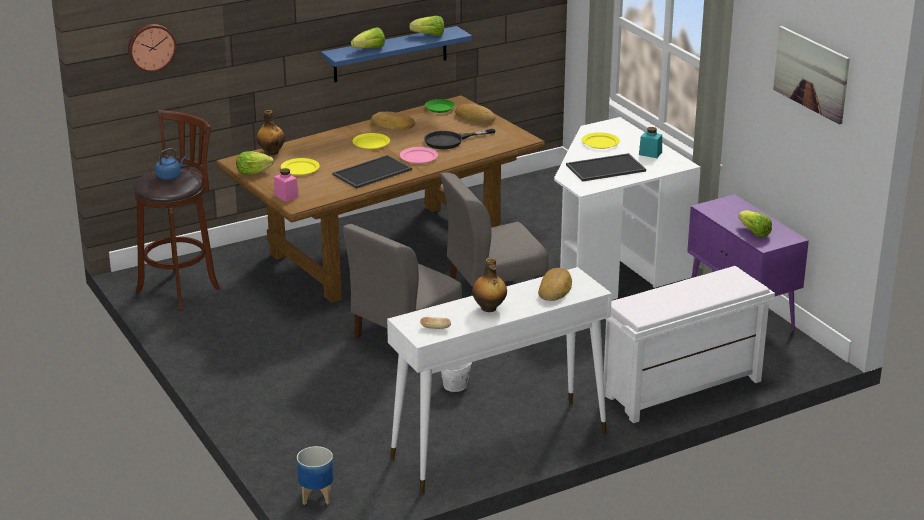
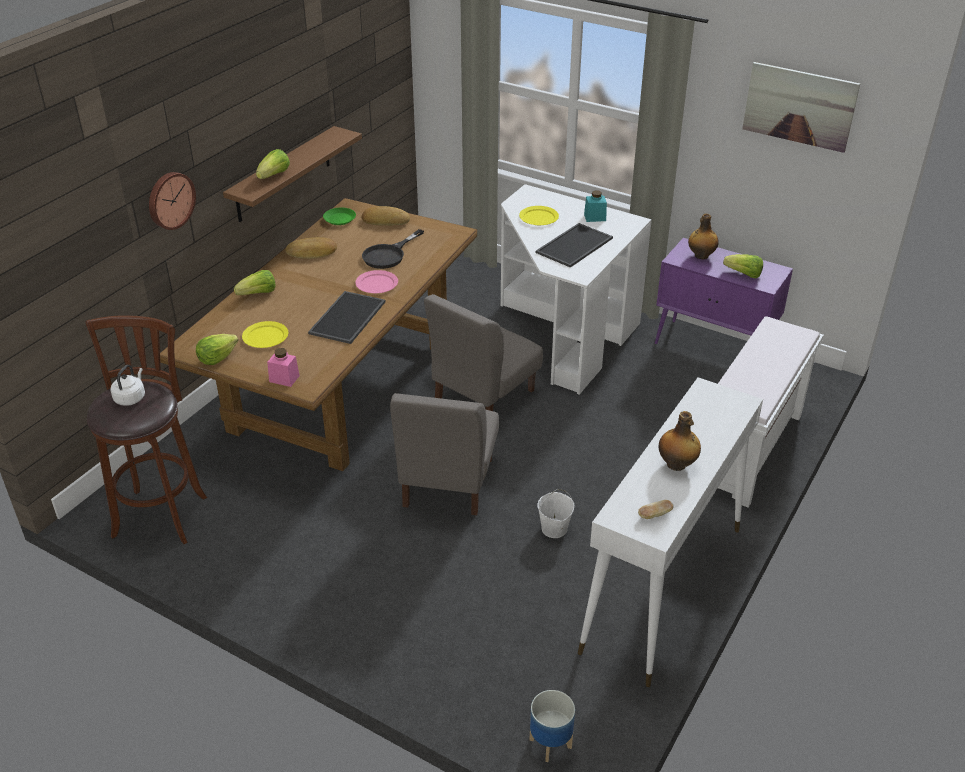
camera: 30 degrees left, 10 degrees up
wall clock [128,24,177,72] -> wall clock moved to [149,172,196,230]
blue kettle [155,148,186,180] -> white kettle [110,365,145,406]
bottle [257,110,285,155] -> bottle moved to [688,214,719,259]
blue shelf [321,26,472,82] -> brown shelf [223,126,362,222]
yellow plate [352,133,390,149] -> none
lettuce [409,16,444,36] -> lettuce moved to [234,270,276,295]
bread [538,268,572,301] -> none

